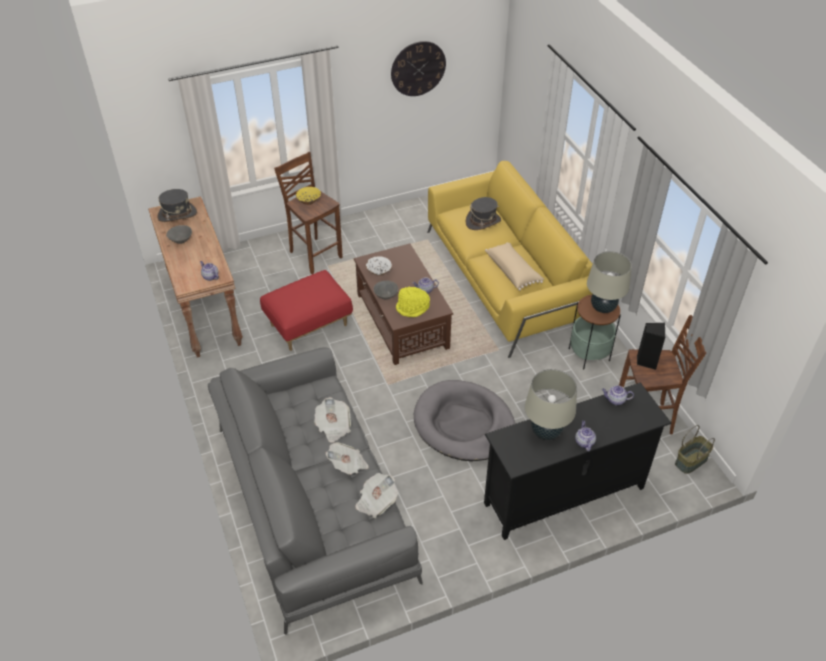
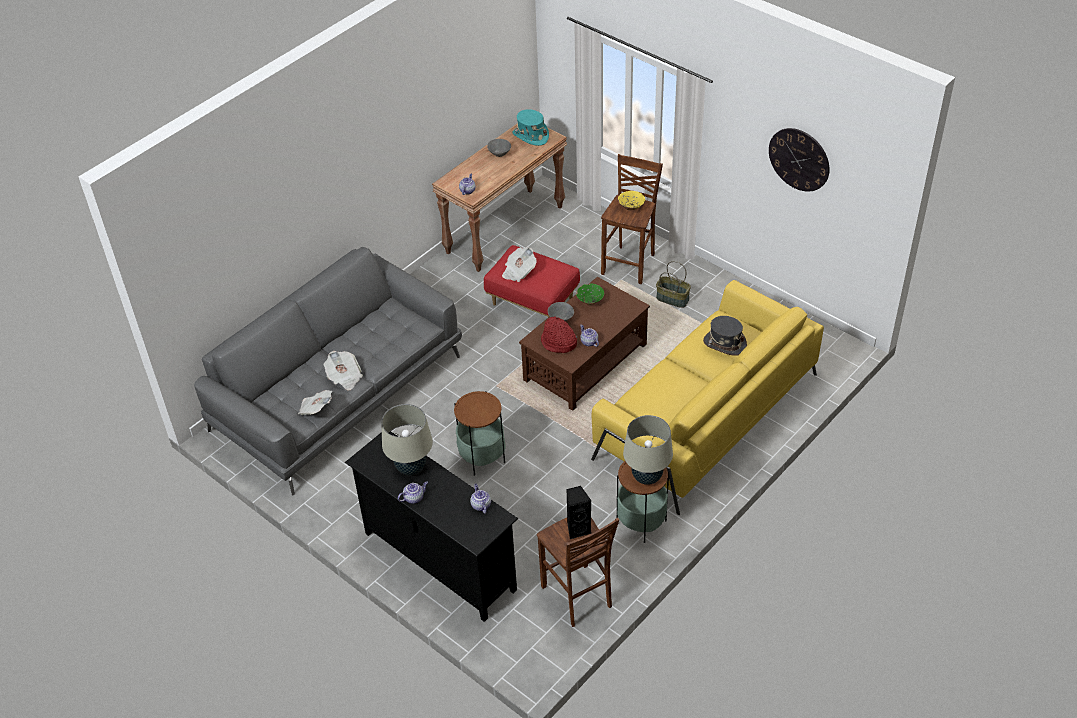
camera: 65 degrees right, 0 degrees up
grey hat [157,189,197,222] -> turquoise hat [513,109,549,146]
newspaper [314,397,351,443] -> newspaper moved to [502,248,537,282]
white bowl [366,256,392,275] -> green bowl [576,283,604,305]
yellow hat [396,287,430,317] -> red hat [541,316,577,353]
grey dog bed [414,380,515,461] -> side table [454,391,506,476]
beige pillow [485,242,544,290] -> none
basket [675,425,715,474] -> basket moved to [656,261,691,308]

